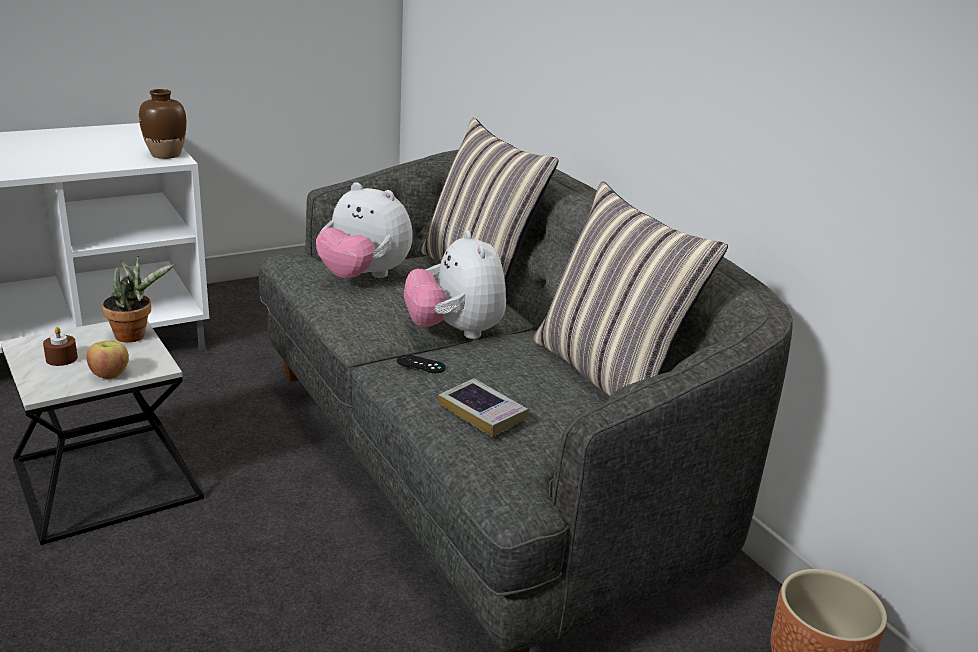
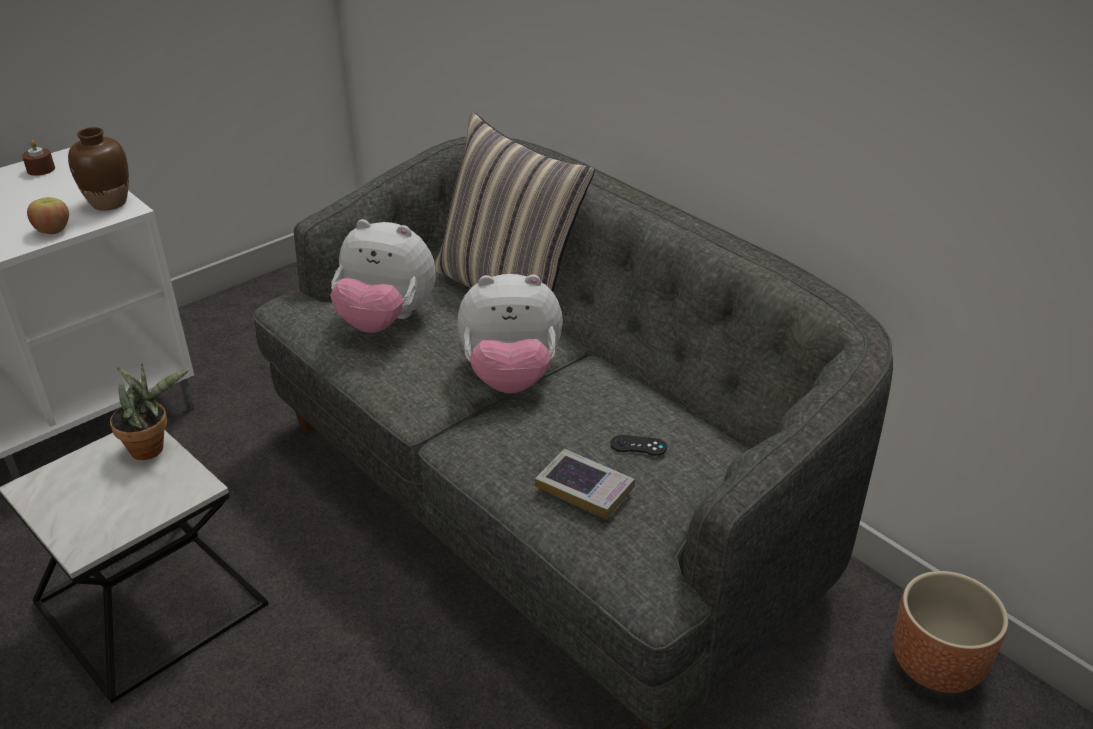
camera: 10 degrees left, 10 degrees up
brown candle [43,327,78,366] -> brown candle moved to [22,140,55,176]
apple [86,341,129,379] -> apple moved to [27,197,69,234]
black game controller [397,355,446,373] -> black game controller moved to [610,435,667,456]
plush toy [404,230,506,339] -> plush toy turned 60 degrees counterclockwise [457,274,563,393]
pillow [533,181,728,396] -> none

